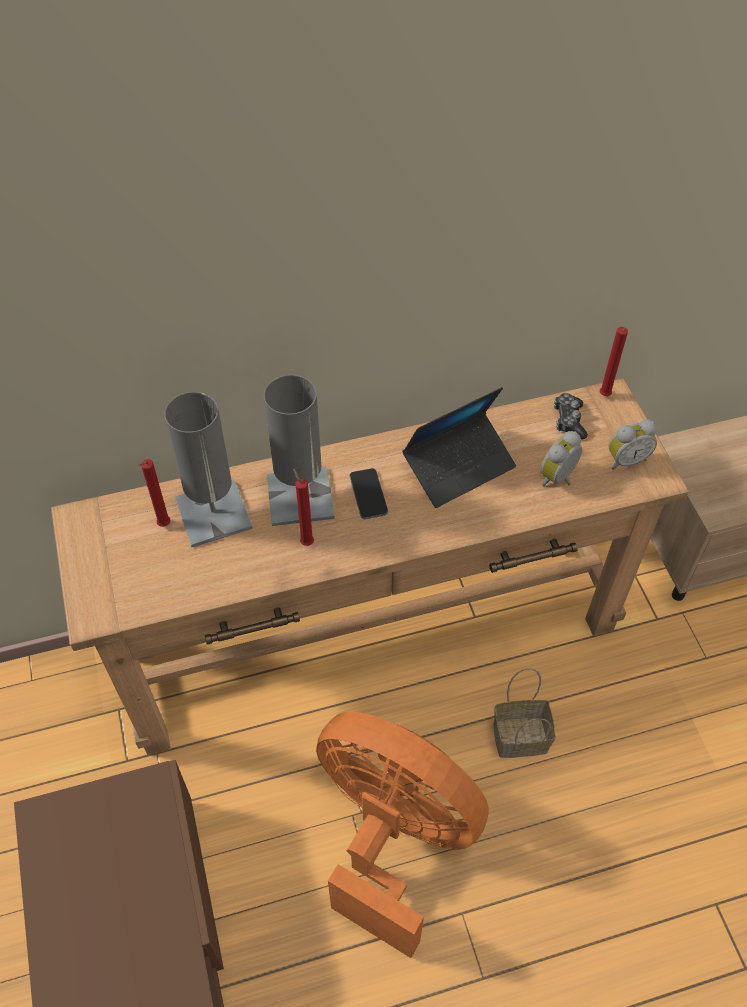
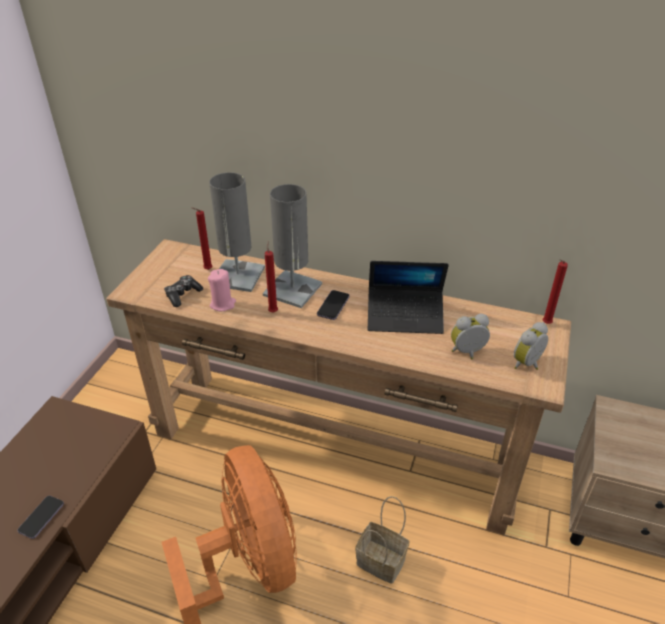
camera: 35 degrees right, 15 degrees down
game controller [554,393,588,440] -> game controller moved to [164,275,203,307]
alarm clock [608,420,657,470] -> alarm clock turned 120 degrees clockwise [514,322,548,370]
none -> phone [17,496,64,539]
none -> pink candle [208,269,236,311]

